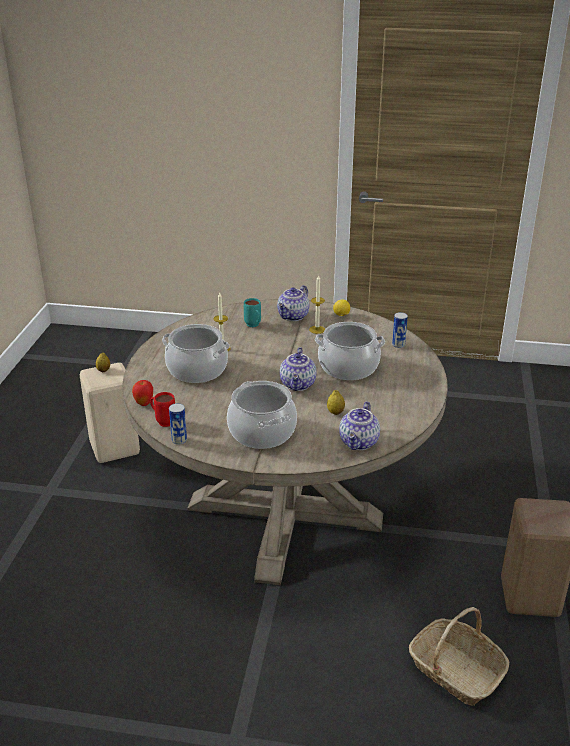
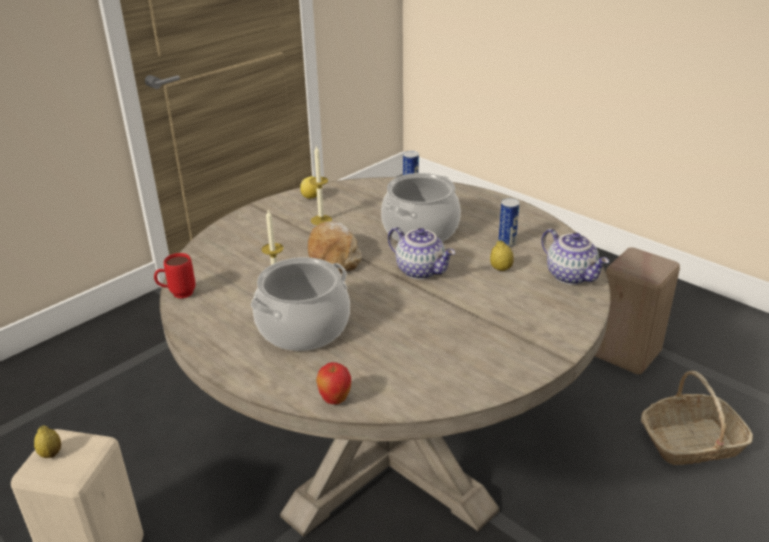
camera: 55 degrees left, 0 degrees up
red mug [150,392,175,427] -> red mug moved to [154,253,196,299]
can [169,403,187,445] -> can moved to [498,198,519,247]
cooking pot [227,381,297,449] -> none
turquoise mug [244,298,261,327] -> none
teapot [277,285,309,321] -> none
none -> bread [308,221,362,273]

